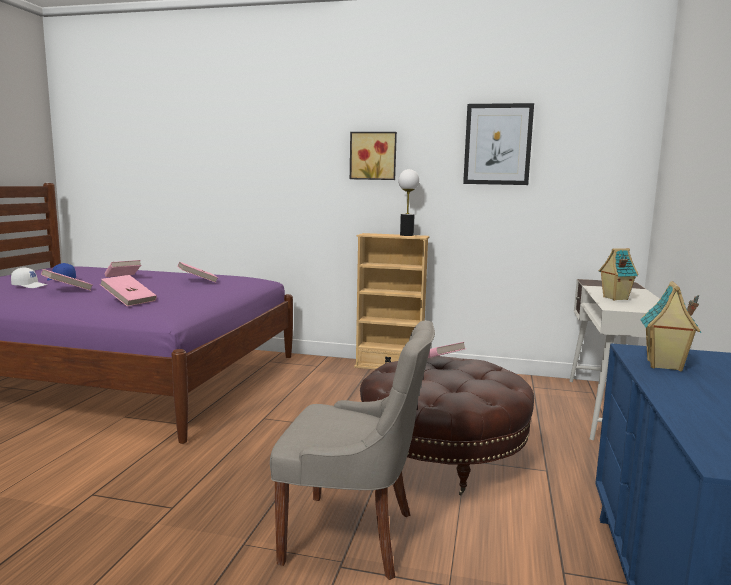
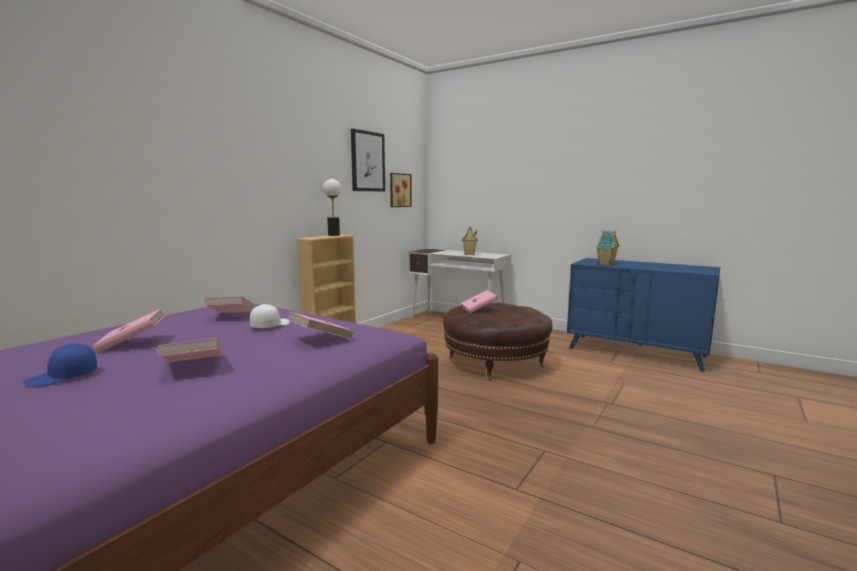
camera: 70 degrees left, 0 degrees up
white cap [11,267,47,288] -> white cap moved to [250,304,290,328]
grey chair [270,321,435,580] -> none
picture [350,132,397,180] -> picture moved to [390,173,412,207]

